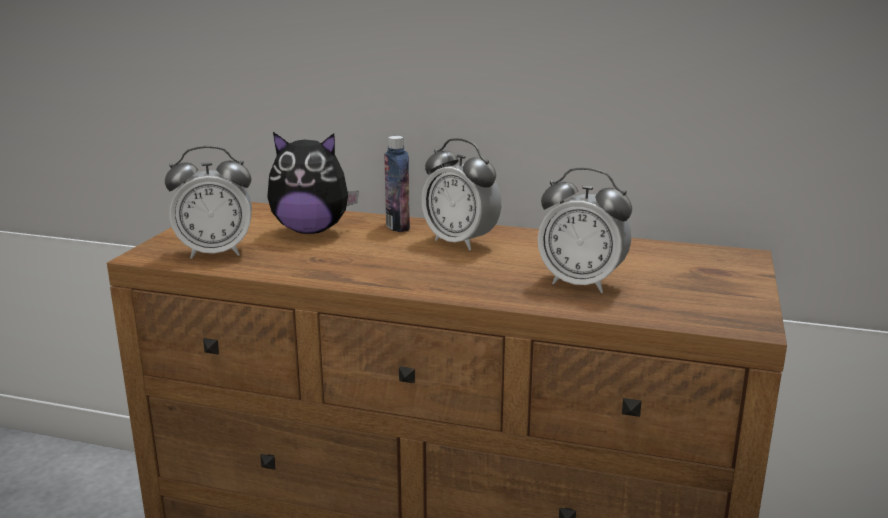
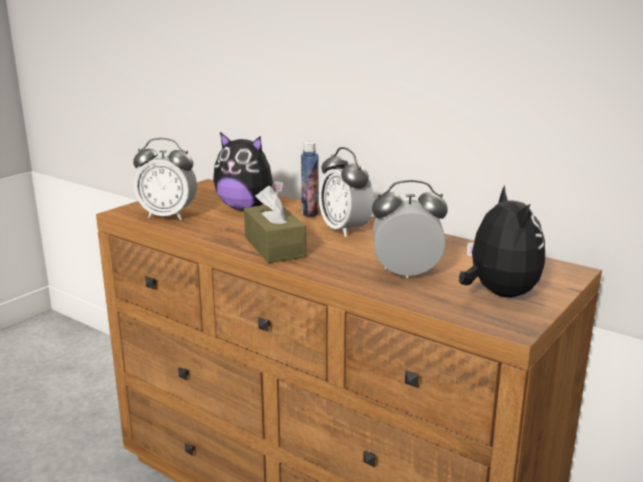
camera: 20 degrees right, 0 degrees up
alarm clock [538,167,632,293] -> alarm clock turned 135 degrees clockwise [372,180,448,278]
none -> brown tissue box [244,186,306,263]
none -> plush toy [459,185,545,298]

